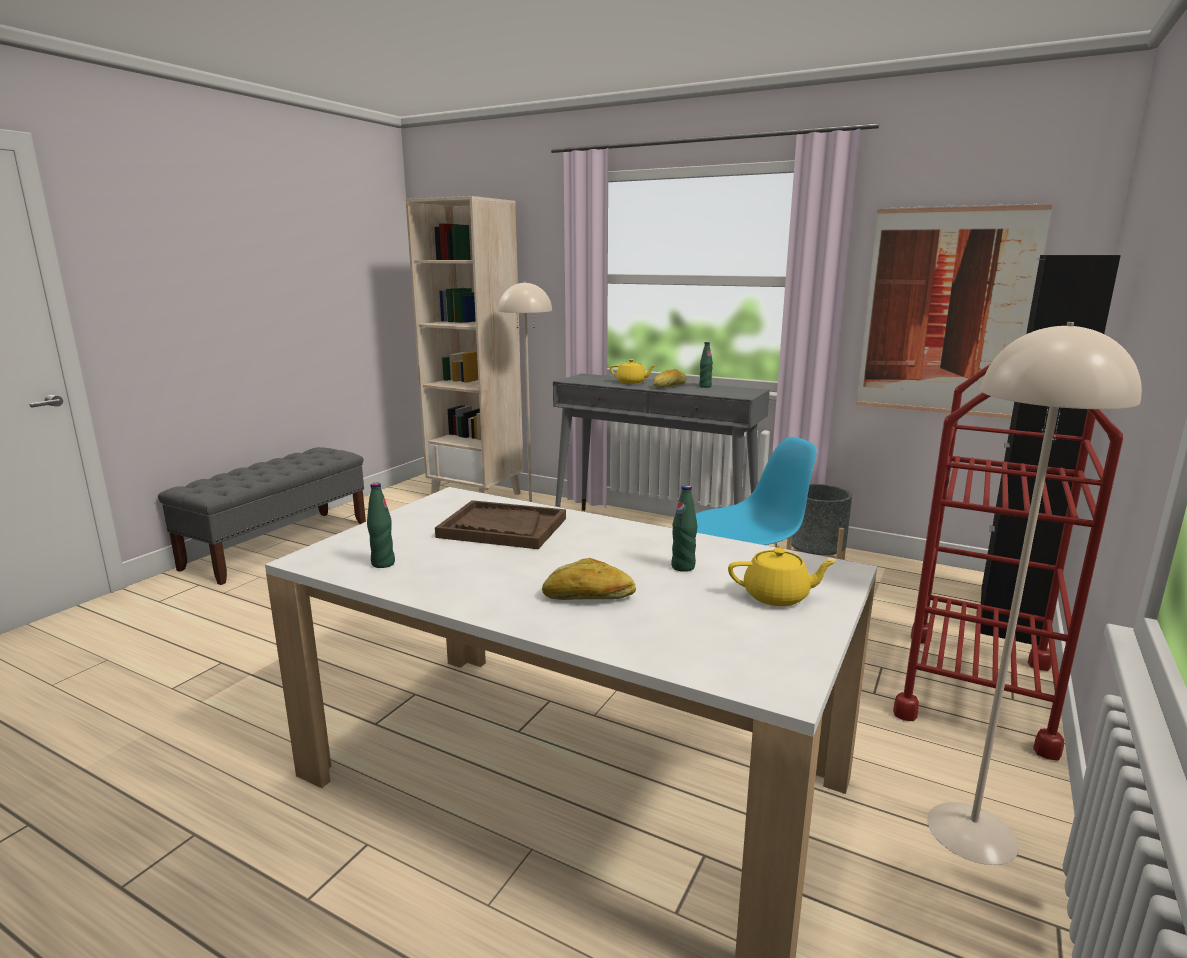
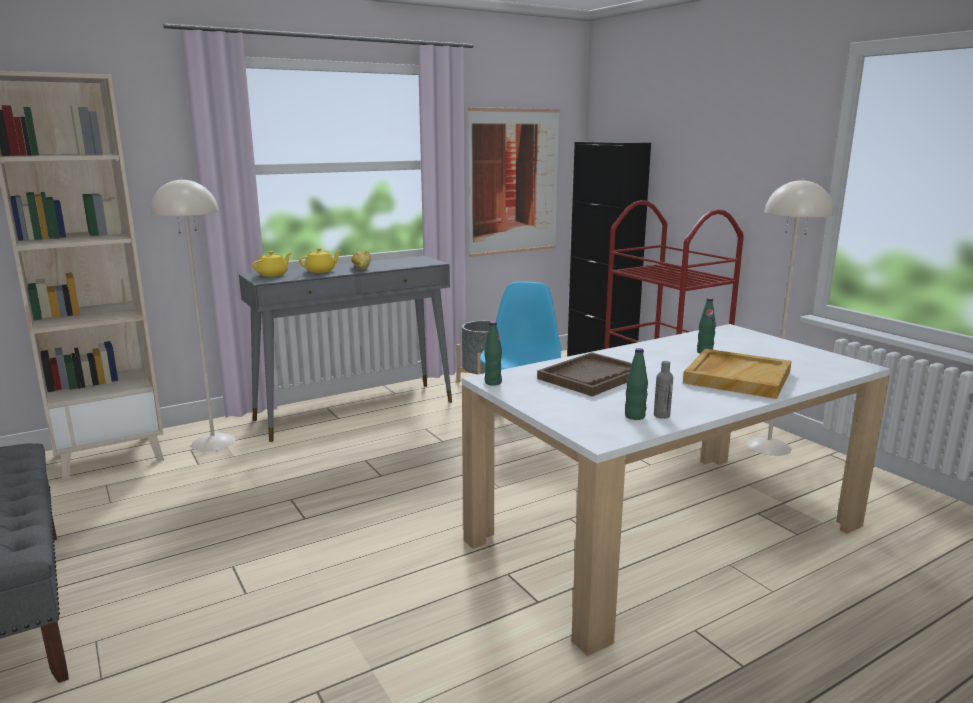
camera: 60 degrees left, 0 degrees up
bread [542,558,636,600] -> beige tray [683,349,792,399]
green bottle [699,342,713,388] -> green bottle moved to [484,322,502,386]
yellow teapot [728,548,837,606] -> yellow teapot moved to [252,251,291,277]
none -> grey bottle [654,361,673,419]

